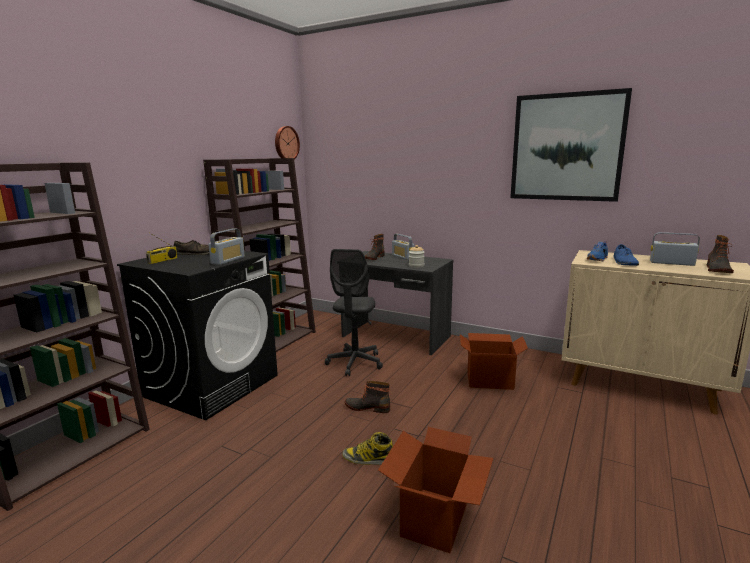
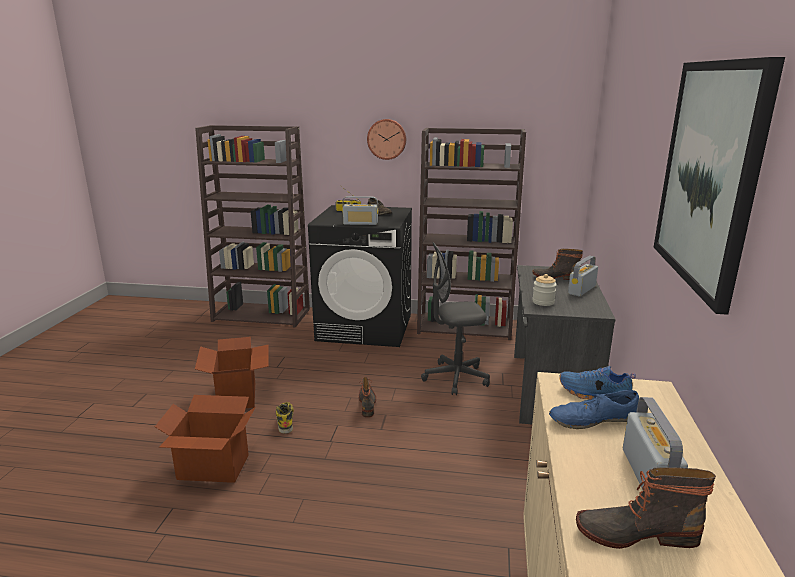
camera: 70 degrees right, 5 degrees up
wall clock [275,126,300,160] -> wall clock moved to [367,119,406,160]
cardboard box [460,333,528,390] -> cardboard box moved to [195,337,269,408]

